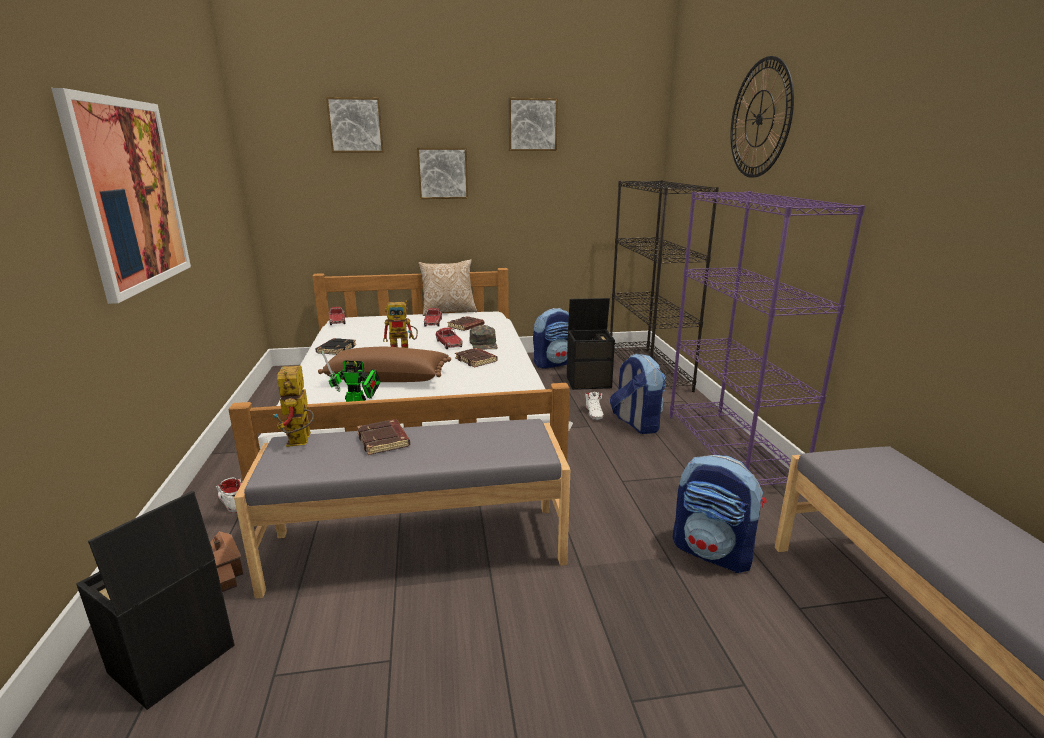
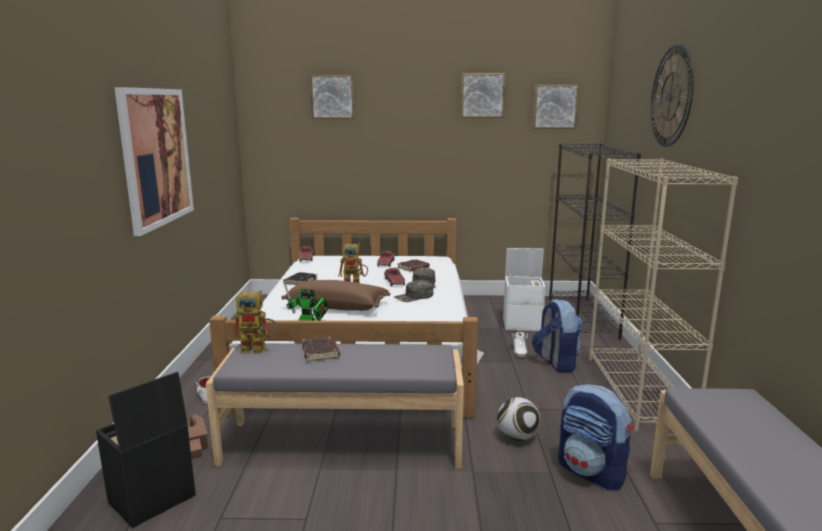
camera: 10 degrees right, 5 degrees down
toy robot [273,365,314,447] -> toy robot turned 90 degrees counterclockwise [232,290,277,353]
picture [417,148,468,199] -> picture moved to [533,85,579,129]
pillow [418,259,477,316] -> none
brown book [455,348,498,367] -> green cap [394,280,433,302]
backpack [533,308,569,369] -> none
black storage box [567,298,615,390] -> white storage box [503,248,546,331]
purple bookcase [670,191,865,486] -> beige bookcase [589,158,738,431]
none -> football [497,397,540,441]

